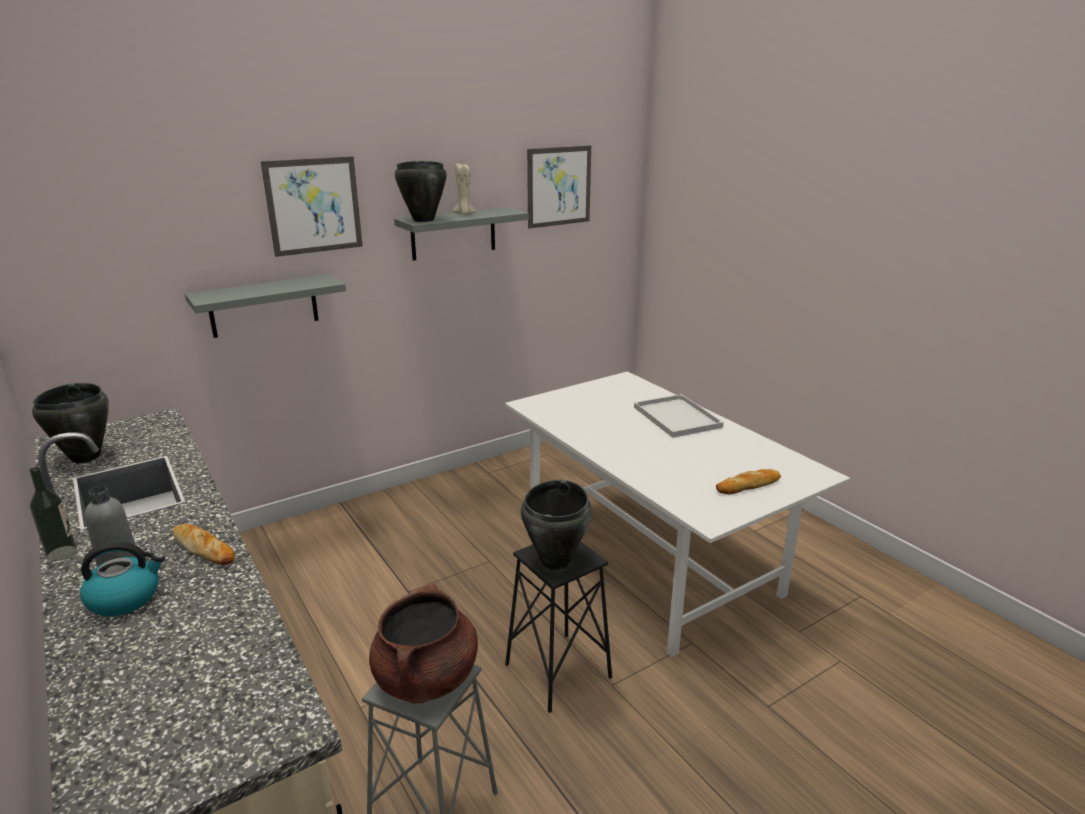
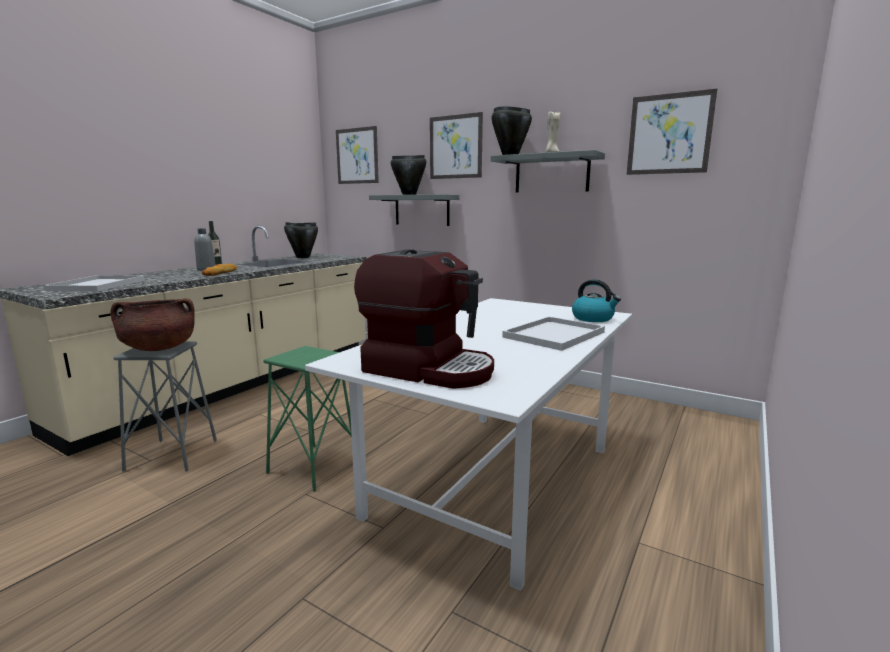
camera: 65 degrees right, 10 degrees down
kettle [80,541,165,616] -> kettle moved to [572,279,621,322]
black stool [505,542,612,713] -> green stool [263,346,352,492]
black cooking pot [521,480,592,570] -> black cooking pot moved to [391,155,426,195]
bread [716,469,781,495] -> coffee machine [354,249,494,389]
none -> white tray [43,275,145,291]
none -> picture [336,126,379,184]

